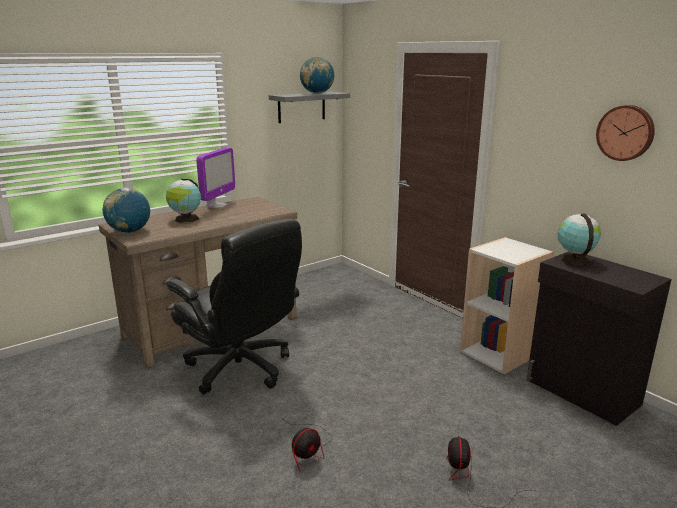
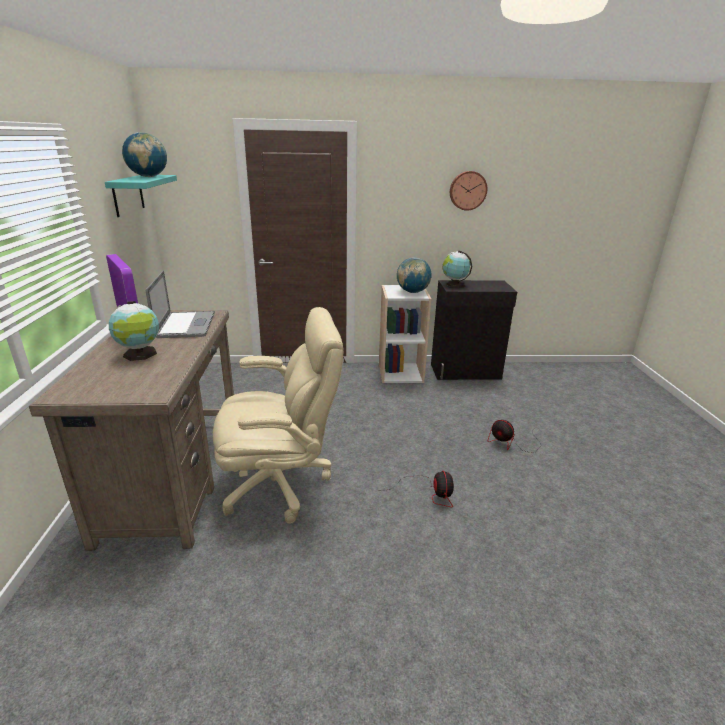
camera: 55 degrees left, 5 degrees up
globe [103,188,150,233] -> globe moved to [397,257,432,293]
black office chair [166,219,302,395] -> beige office chair [213,307,343,524]
grey shelf [269,92,350,123] -> turquoise shelf [105,175,177,217]
none -> laptop [146,270,215,338]

